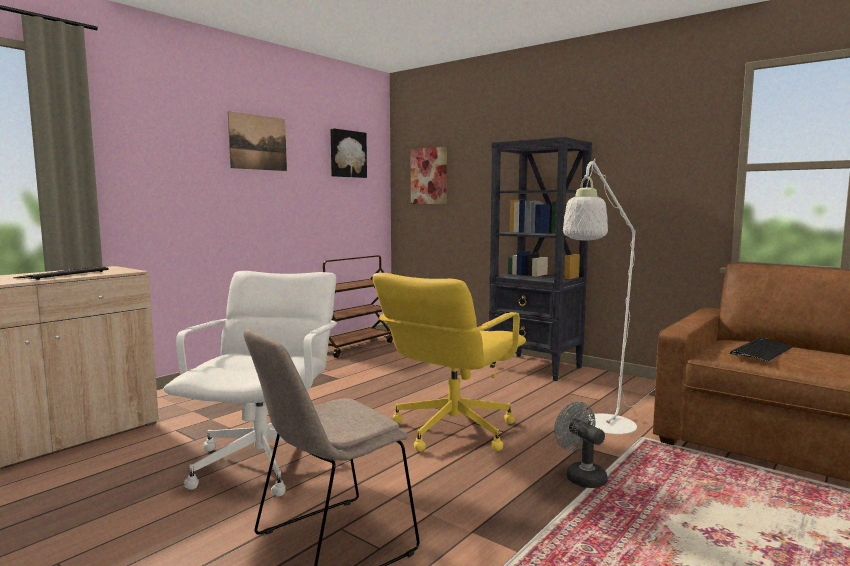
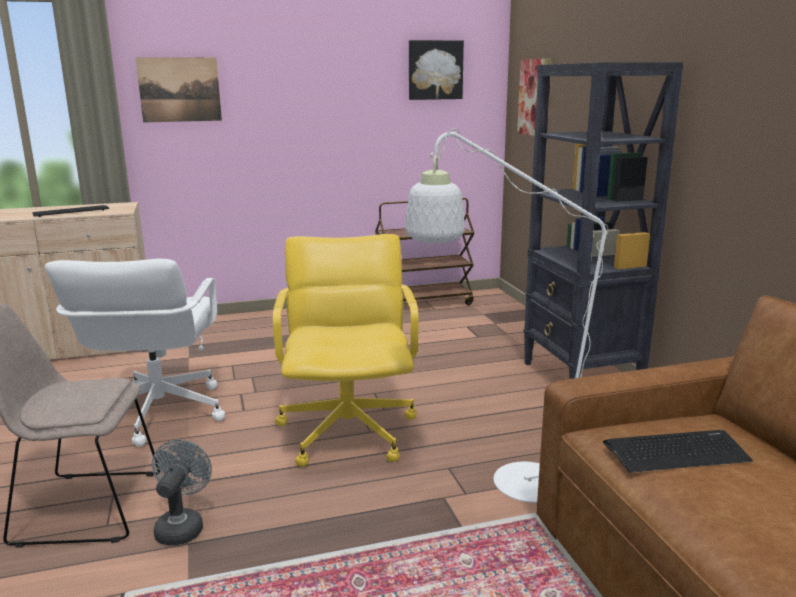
camera: 35 degrees right, 10 degrees up
white office chair [164,271,337,496] -> white office chair turned 135 degrees clockwise [45,259,225,447]
picture [228,111,287,171] -> picture moved to [136,57,222,123]
yellow office chair [372,273,526,452] -> yellow office chair turned 105 degrees clockwise [273,234,418,467]
grey fan [554,402,608,488] -> grey fan moved to [152,439,212,545]

